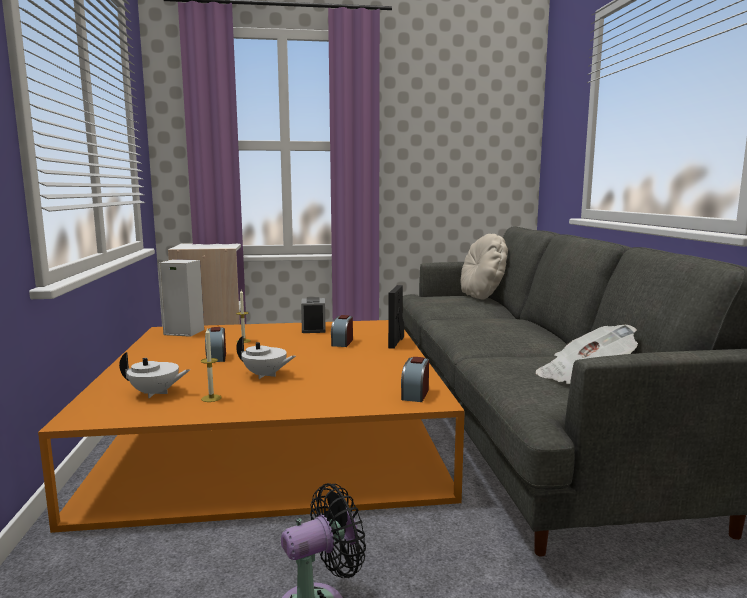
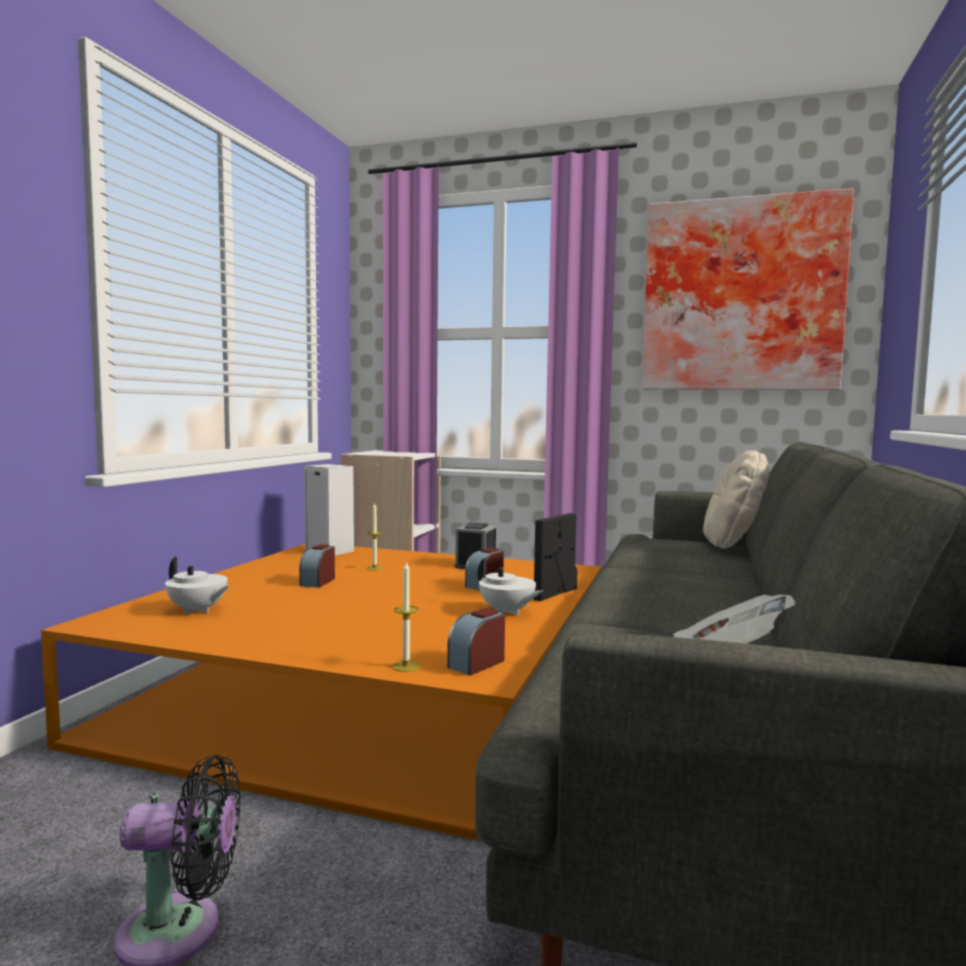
camera: 25 degrees right, 5 degrees down
candle [201,328,222,402] -> candle moved to [392,561,421,672]
white teapot [236,336,296,379] -> white teapot moved to [477,558,543,615]
none -> picture [642,188,854,390]

